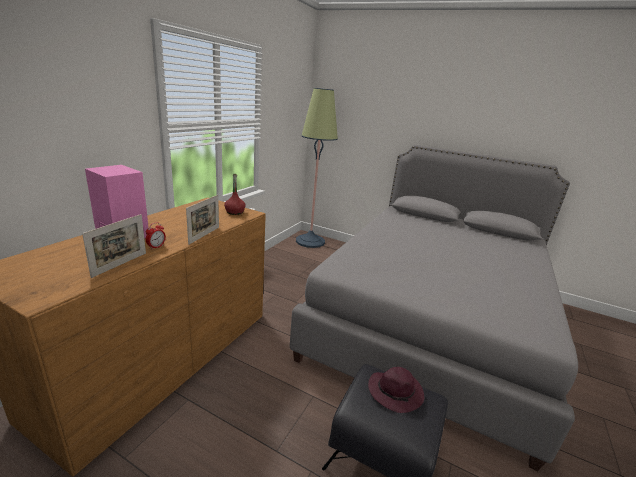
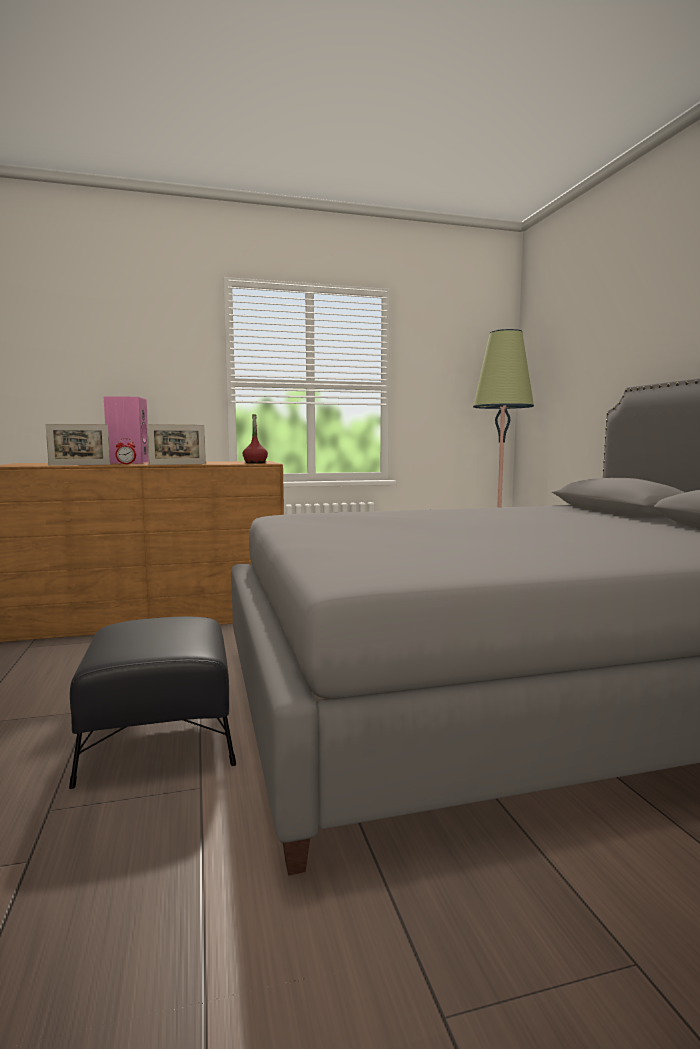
camera: 50 degrees right, 15 degrees down
purple hat [368,367,424,413] -> none

